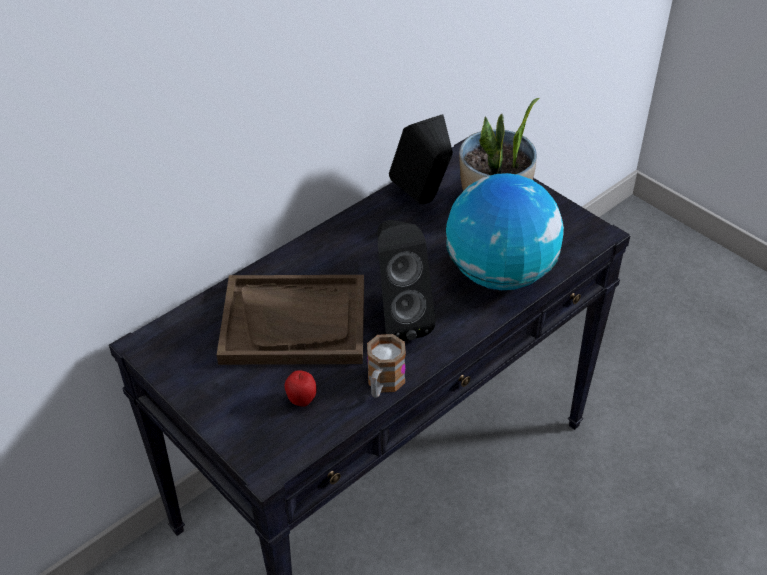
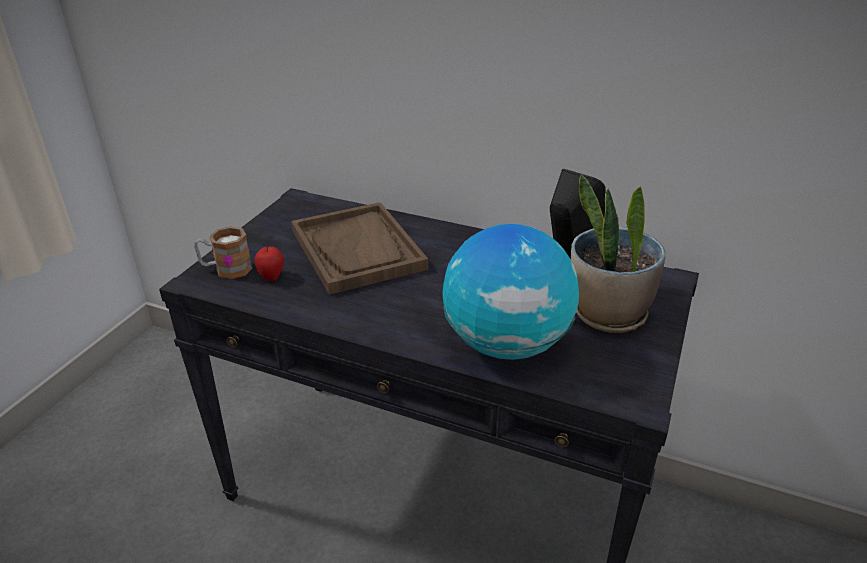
camera: 65 degrees right, 10 degrees down
mug [367,334,406,398] -> mug moved to [194,226,252,279]
black speaker [378,220,436,341] -> none

